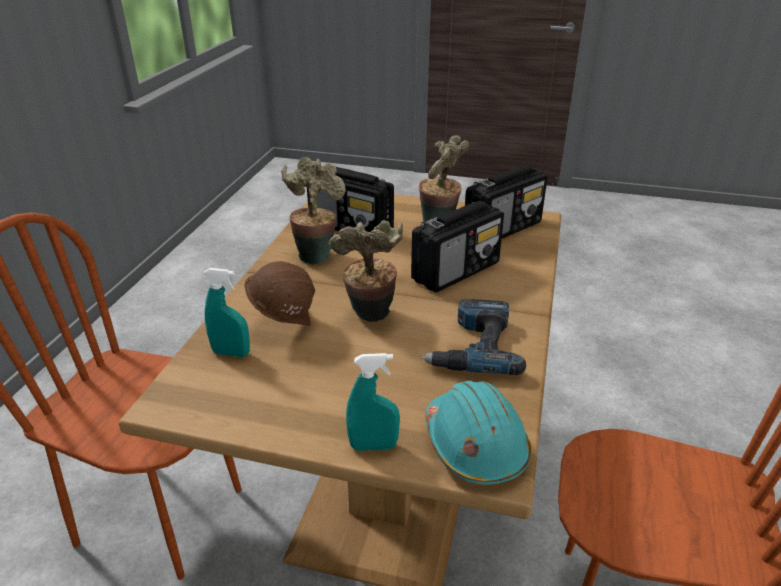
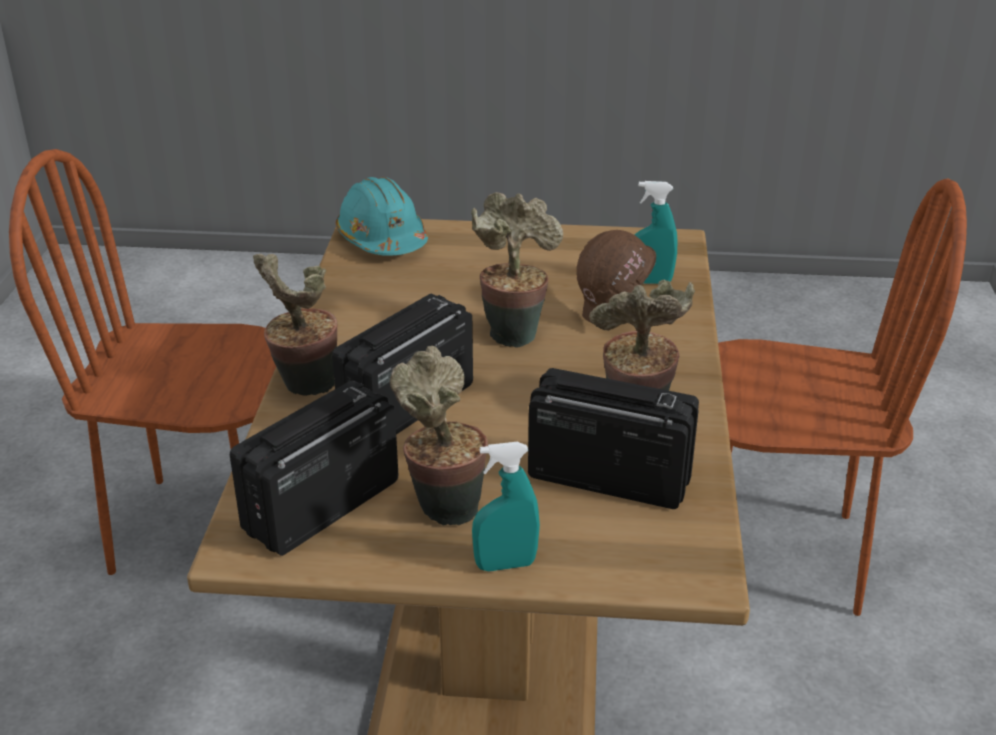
camera: 170 degrees right, 0 degrees up
turquoise spray bottle [346,353,400,451] -> turquoise spray bottle moved to [472,442,540,572]
power drill [421,299,526,375] -> none
none -> potted plant [253,254,337,396]

